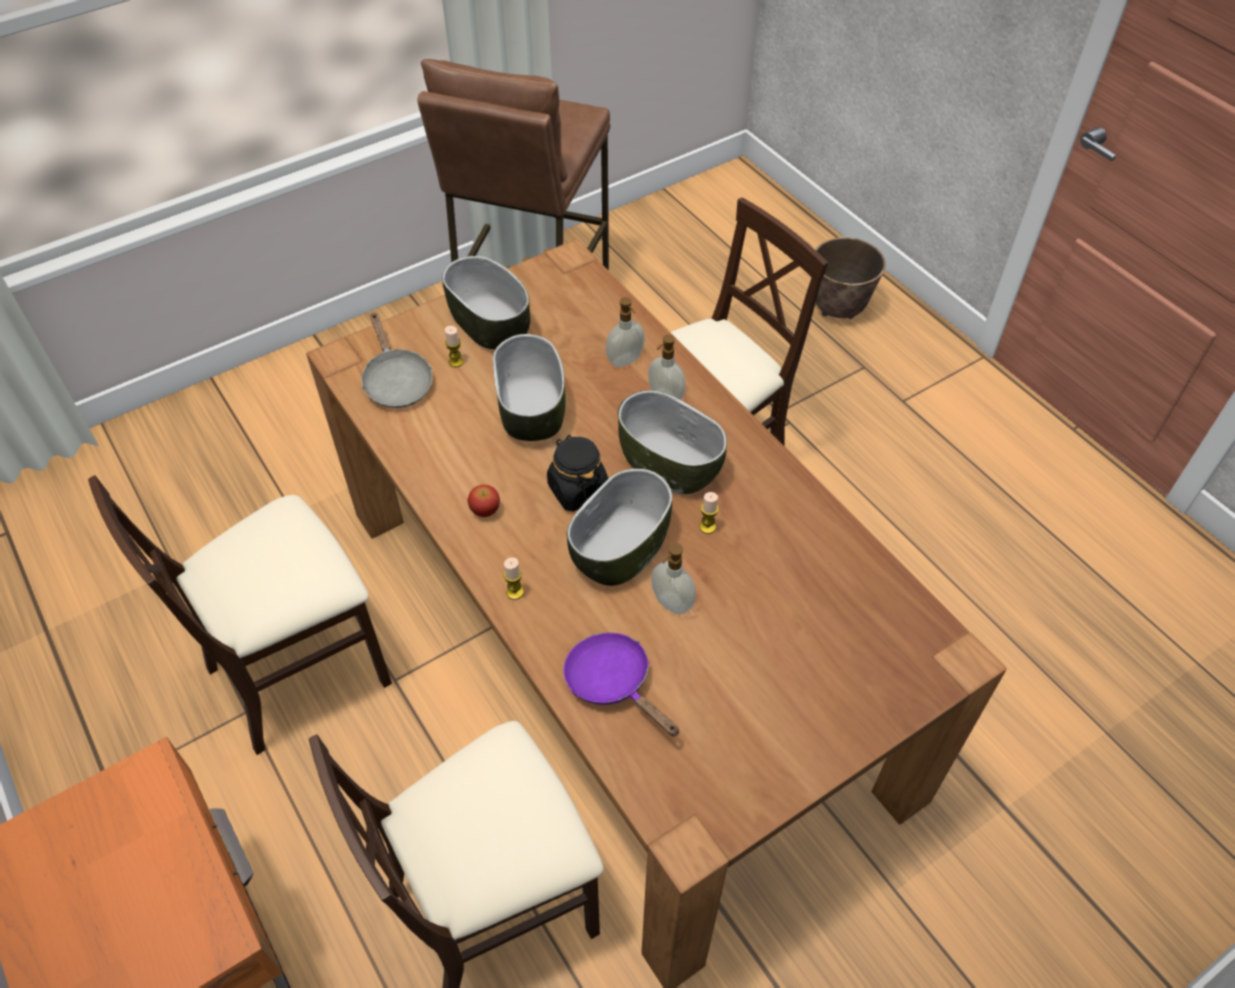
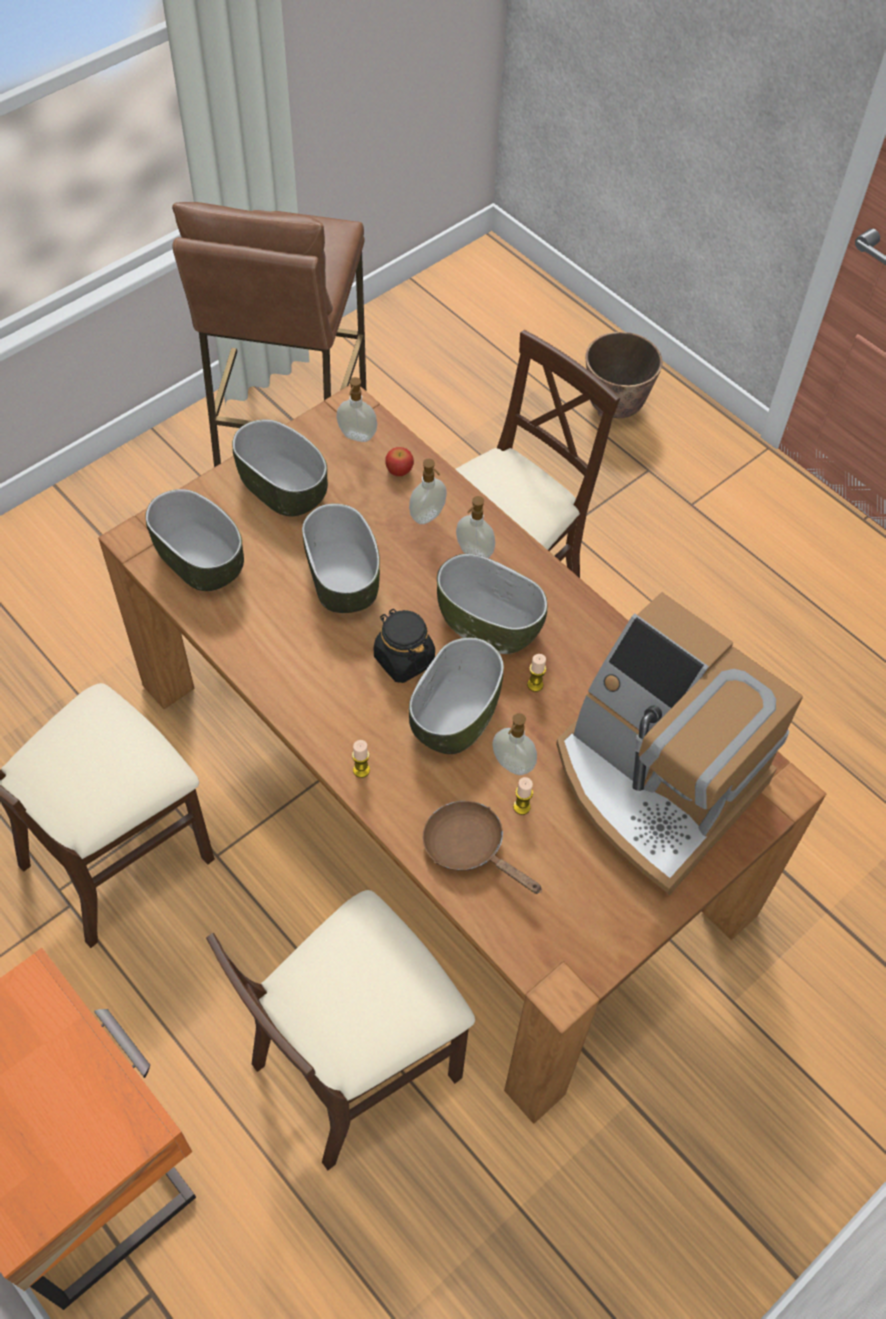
camera: 10 degrees left, 5 degrees up
grey frying pan [361,312,432,408] -> bowl [145,489,244,591]
candle [445,326,464,367] -> candle moved to [513,777,533,815]
apple [468,485,500,517] -> apple moved to [386,447,414,476]
purple frying pan [563,632,680,737] -> brown frying pan [423,801,542,894]
none -> soap dispenser [336,377,377,442]
none -> coffee machine [556,592,803,895]

